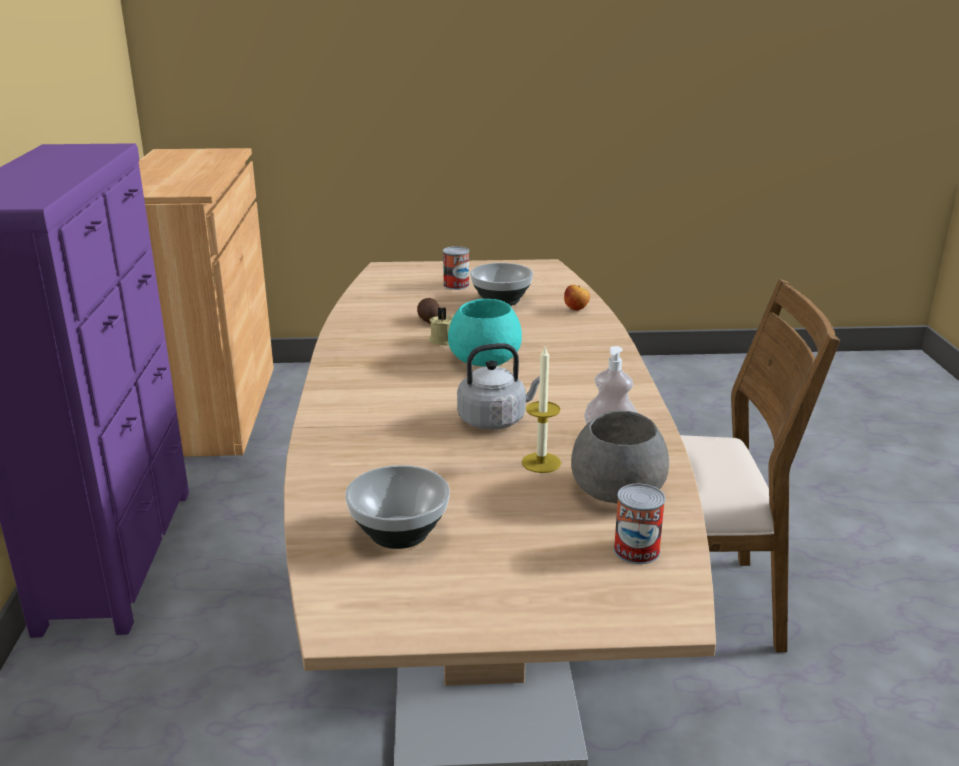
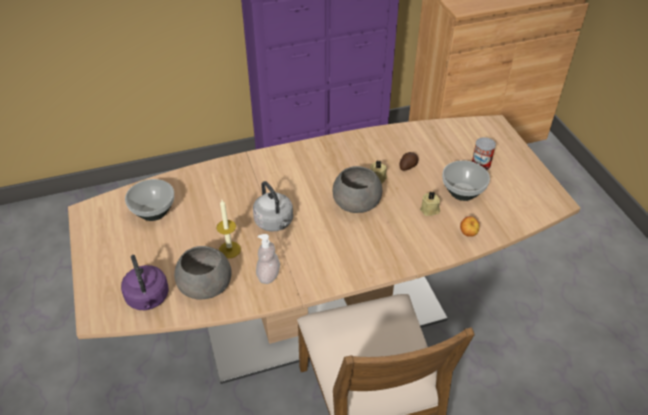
camera: 75 degrees right, 20 degrees up
turquoise bowl [448,299,522,367] -> grey bowl [333,166,382,213]
can [614,483,665,564] -> purple kettle [121,255,169,310]
none -> beige candle [420,192,440,216]

